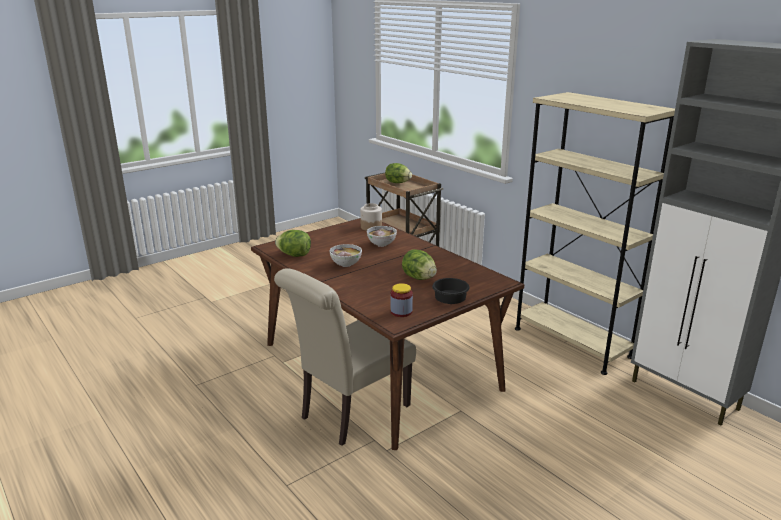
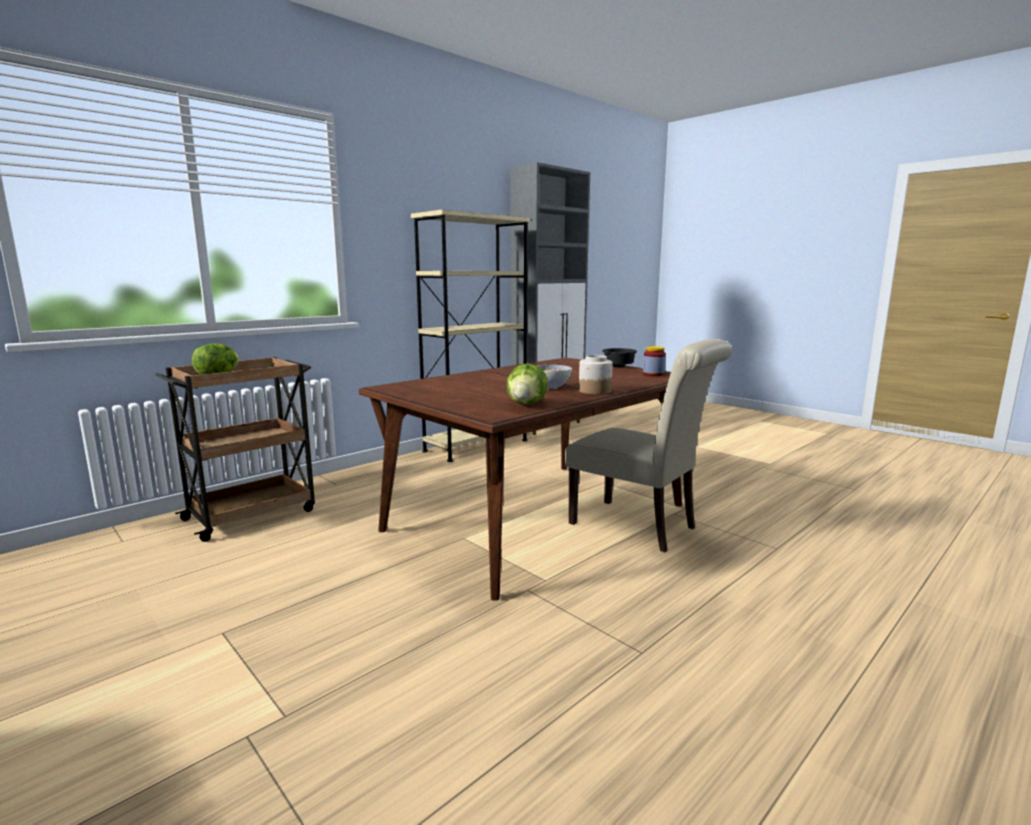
camera: 95 degrees left, 10 degrees down
jar [360,203,382,231] -> jar moved to [579,355,613,395]
bowl [367,226,397,247] -> none
lettuce [402,249,437,280] -> none

